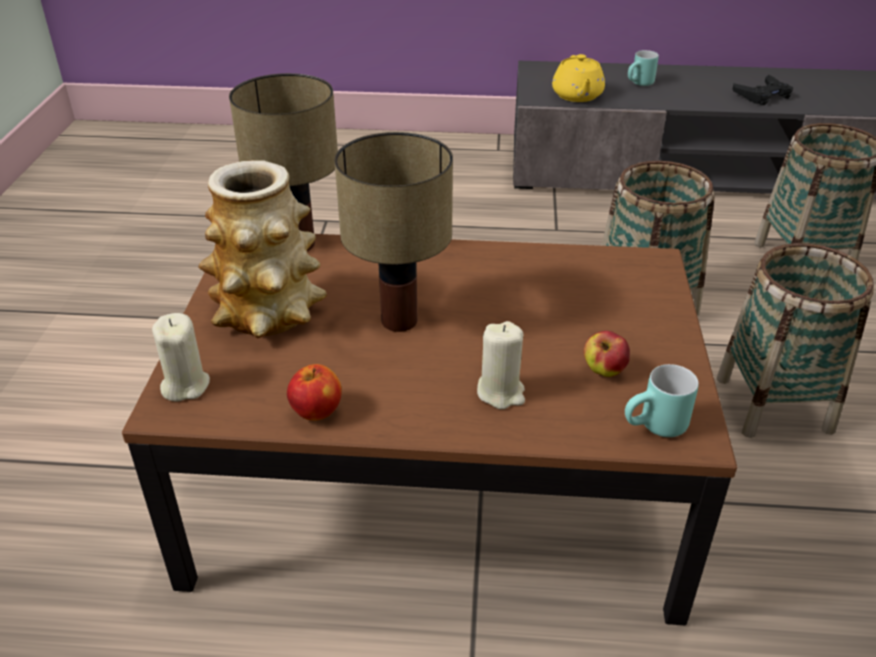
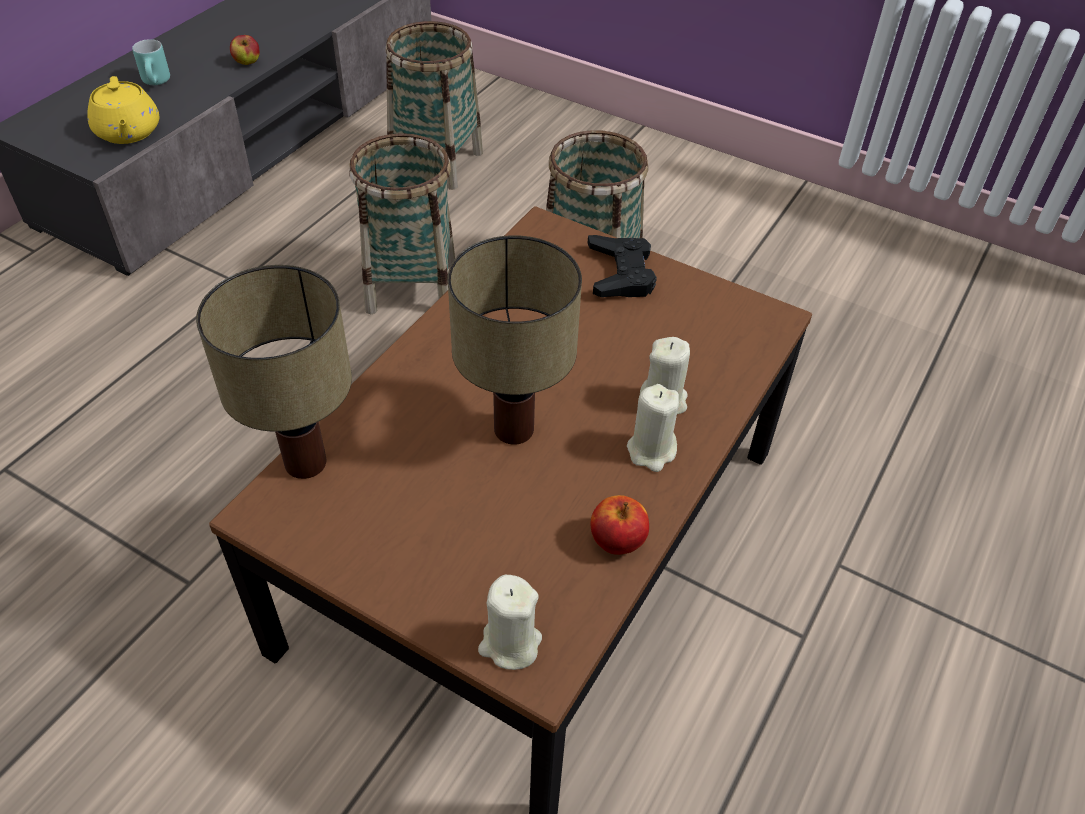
camera: 65 degrees left, 10 degrees up
vase [199,160,327,339] -> none
yellow teapot [552,54,605,102] -> yellow teapot turned 45 degrees clockwise [87,76,159,144]
apple [584,331,630,377] -> apple moved to [230,35,260,65]
turquoise mug [625,364,699,437] -> none
black game controller [732,75,793,105] -> black game controller moved to [588,235,657,297]
none -> beige candle [627,384,679,472]

